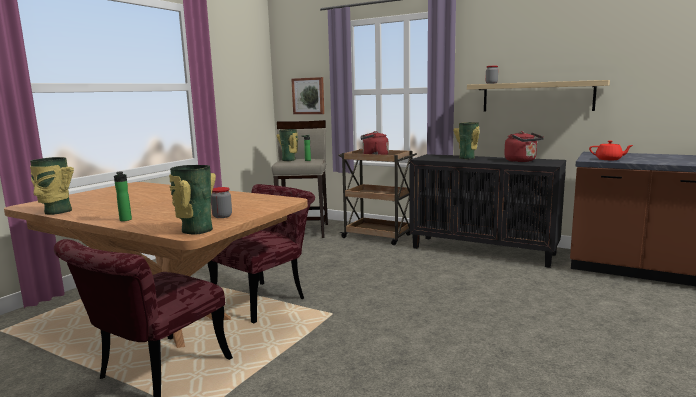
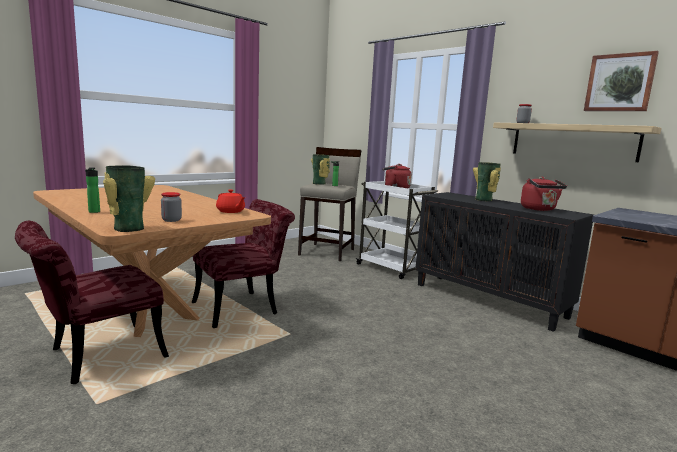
camera: 15 degrees right, 0 degrees up
vase [30,157,74,215] -> none
picture [291,77,324,114] -> picture moved to [584,51,659,111]
brown cart [338,149,417,245] -> white cart [355,181,438,279]
red teapot [589,141,633,160] -> red teapot moved to [216,190,245,213]

